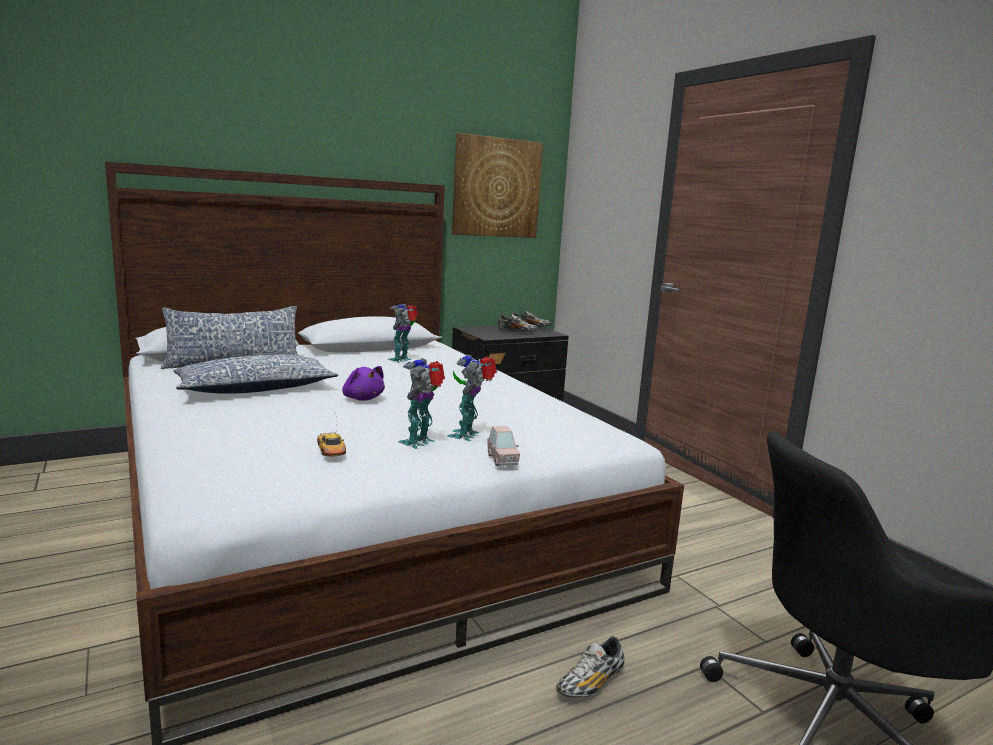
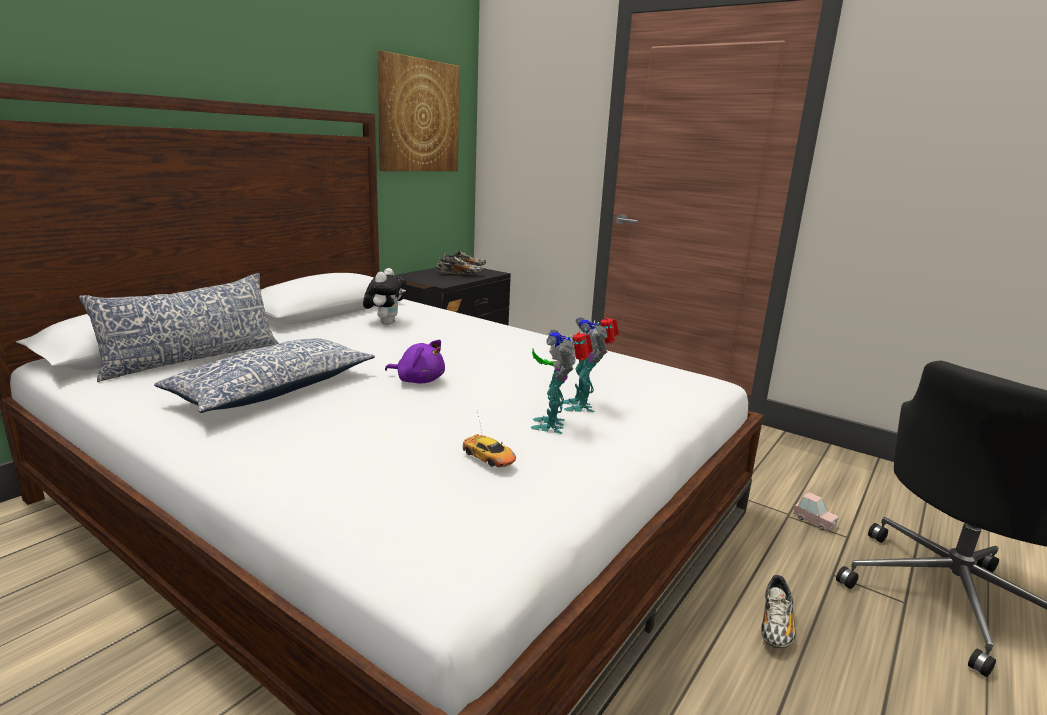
camera: 25 degrees left, 5 degrees up
toy robot [388,304,417,363] -> plush toy [363,268,406,325]
pink toy car [487,426,520,466] -> pink toy car moved to [793,492,839,531]

